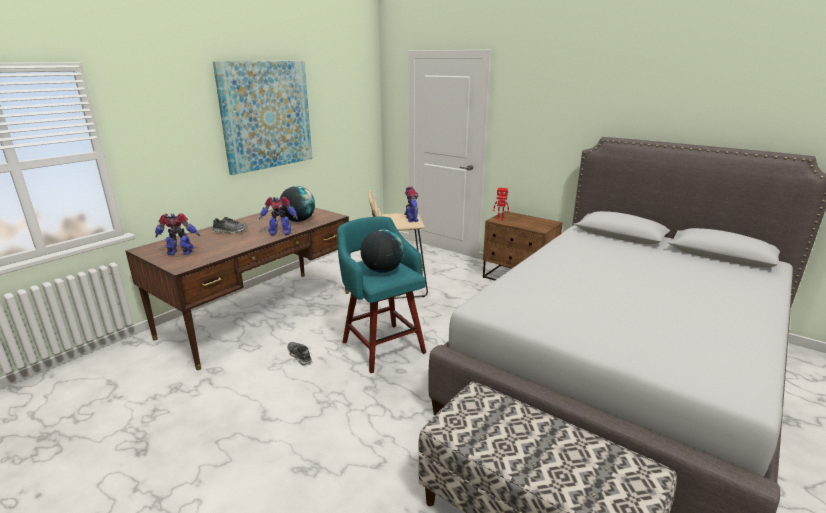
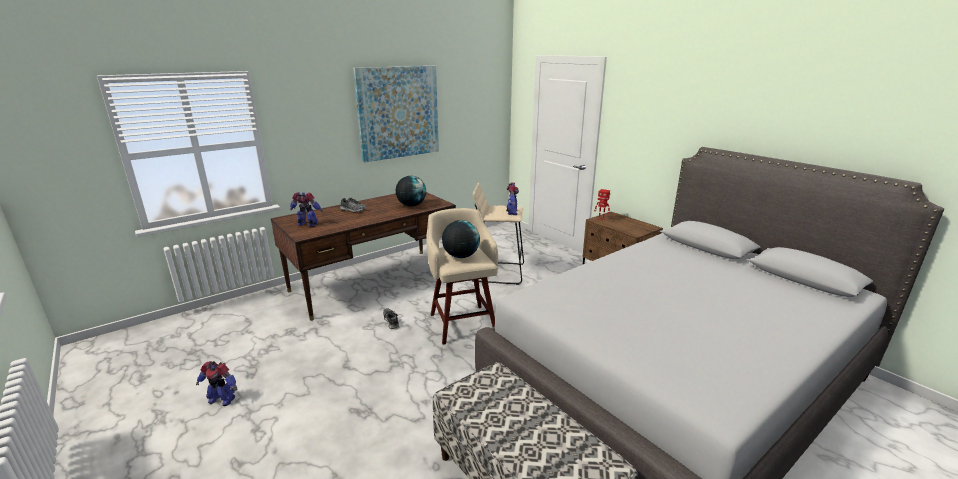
camera: 15 degrees right, 0 degrees up
toy robot [259,197,298,236] -> toy robot moved to [196,361,237,406]
turquoise stool [337,217,426,373] -> beige stool [426,208,498,345]

